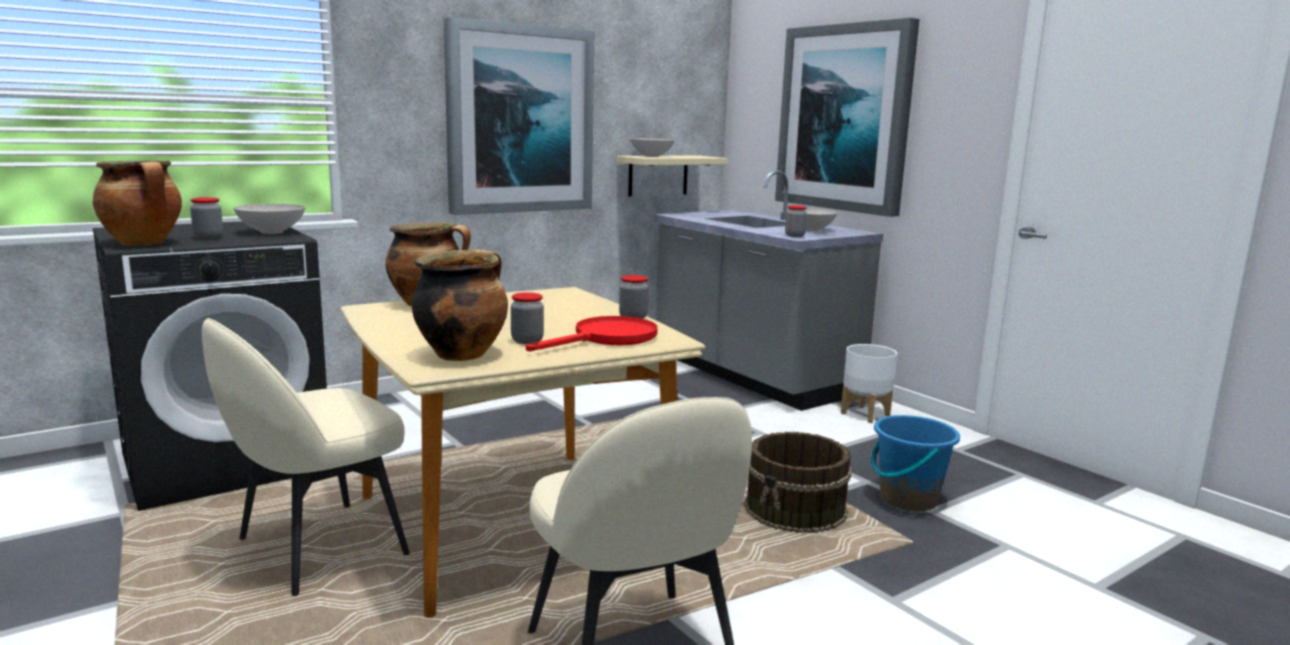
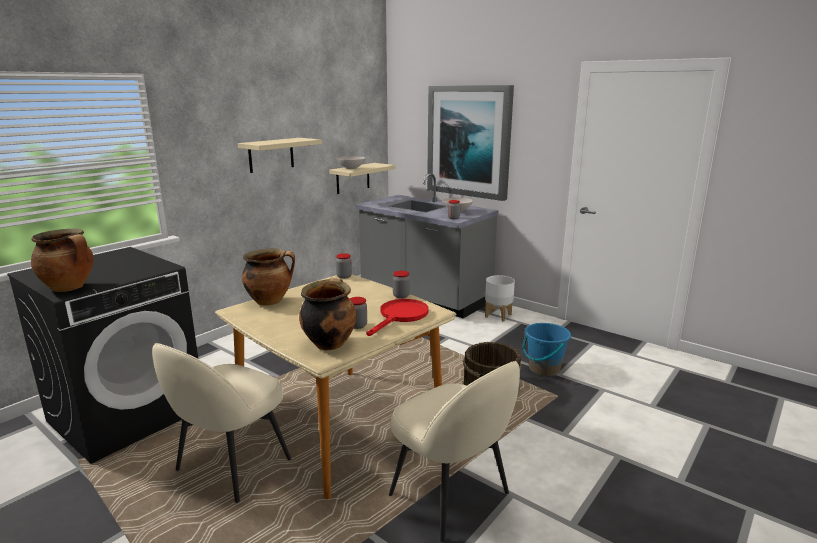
camera: 15 degrees left, 5 degrees up
jar [190,197,223,239] -> jar moved to [336,253,352,279]
white bowl [233,204,305,234] -> none
picture [444,17,594,215] -> beige shelf [238,138,322,173]

